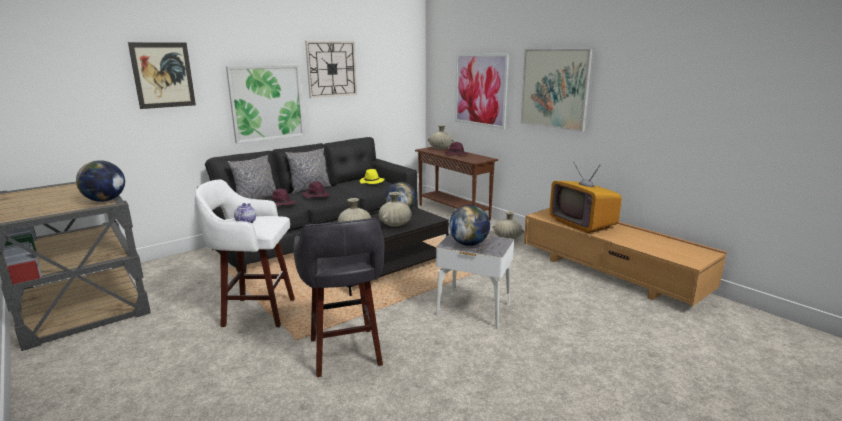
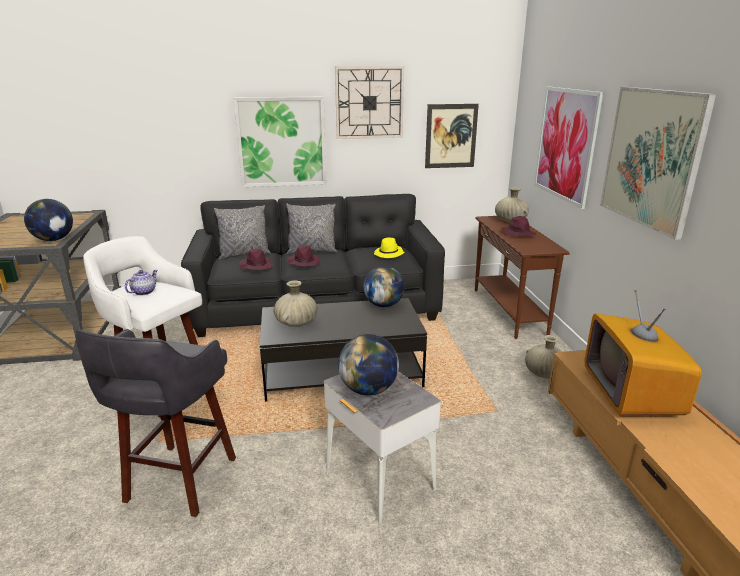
camera: 30 degrees right, 5 degrees up
picture [128,42,196,109] -> picture moved to [425,104,479,168]
beige vase [379,192,411,227] -> none

